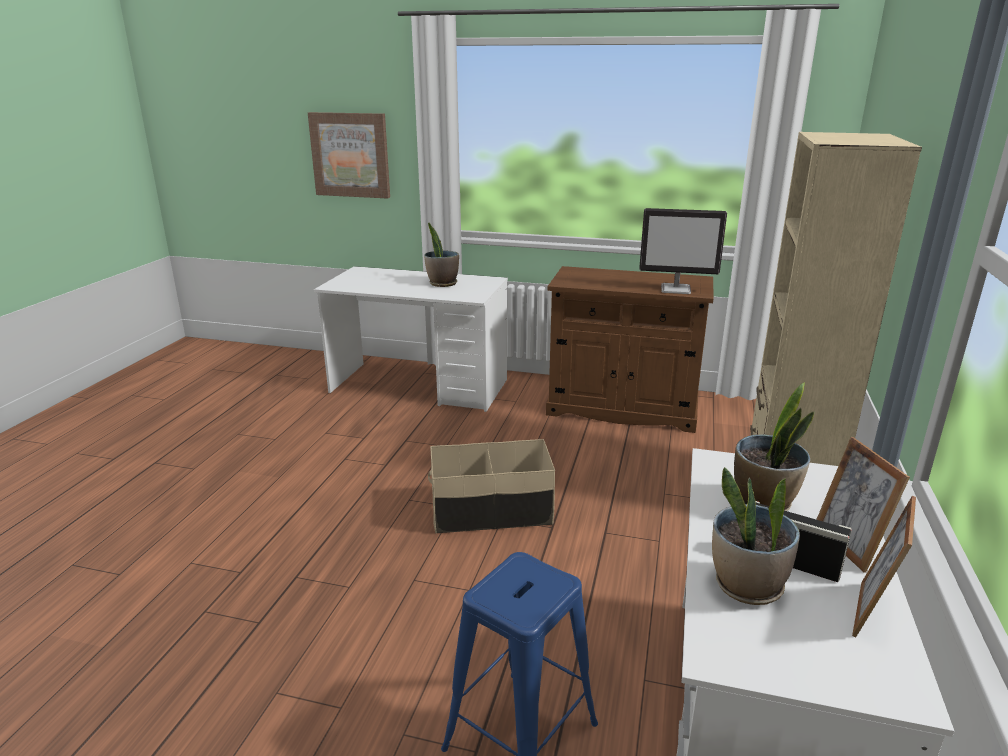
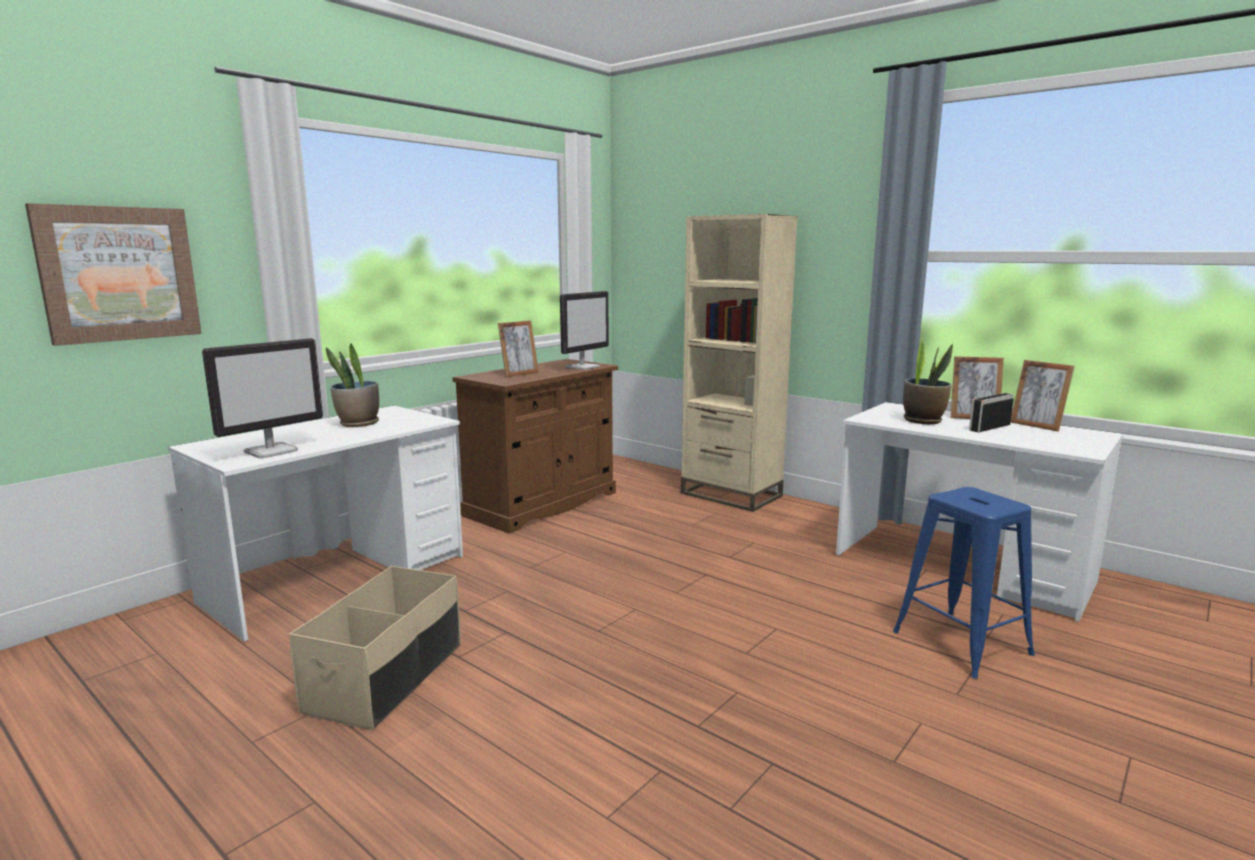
camera: 65 degrees left, 10 degrees down
beige storage box [428,439,555,533] -> beige storage box moved to [289,566,461,730]
potted plant [712,467,800,605] -> none
none -> monitor [202,338,323,458]
none -> picture frame [498,321,539,377]

